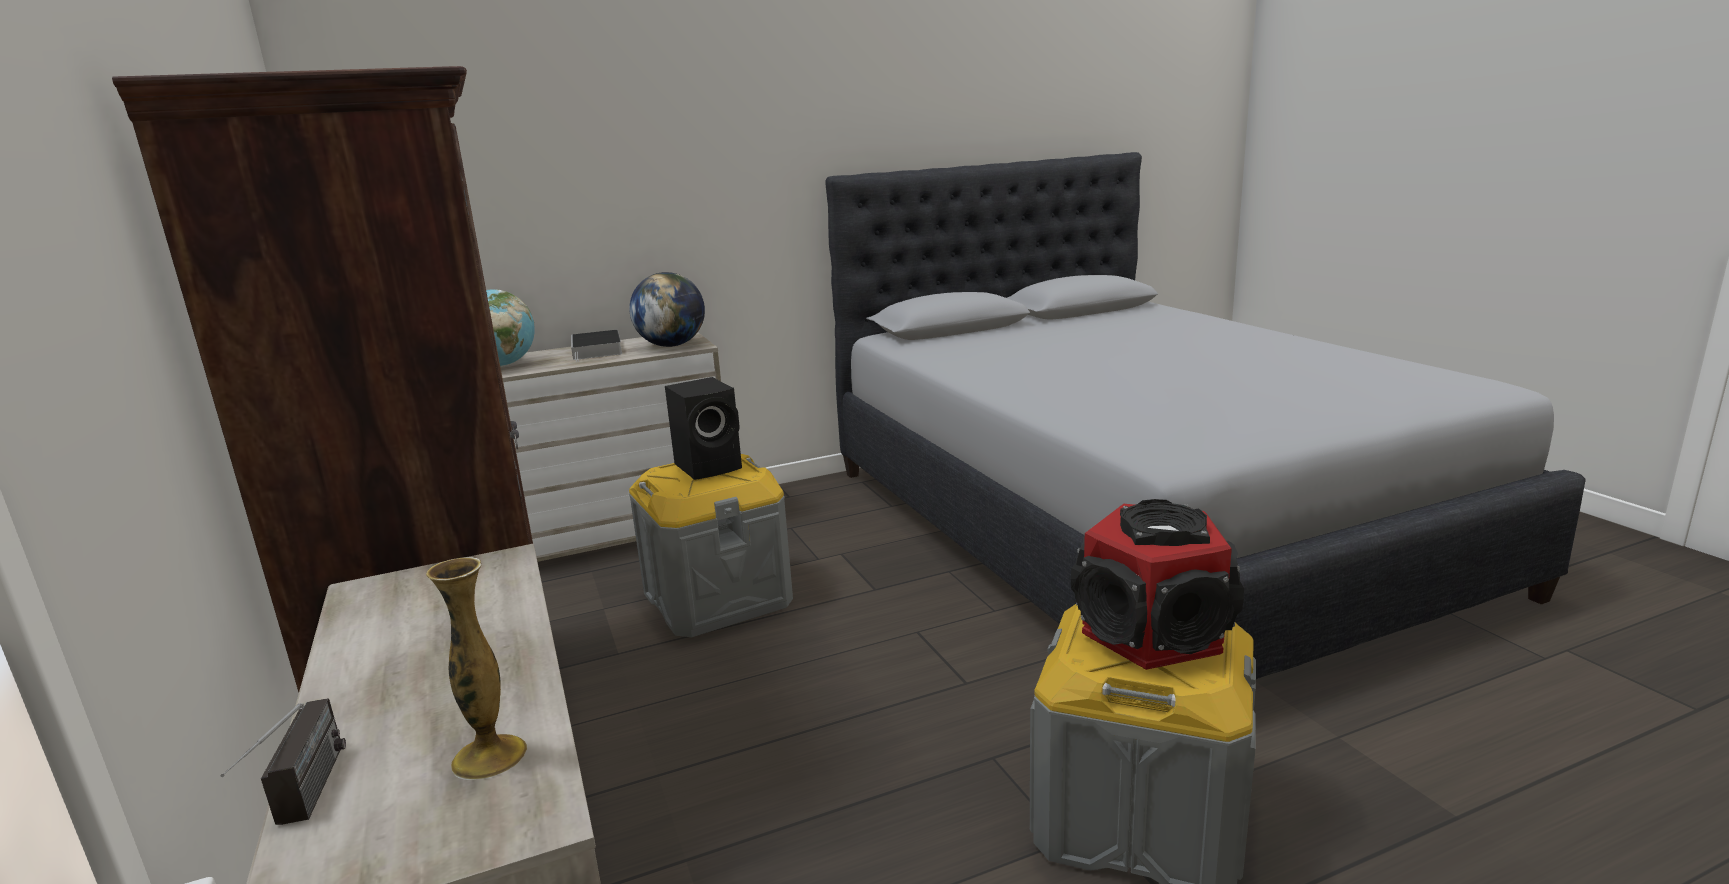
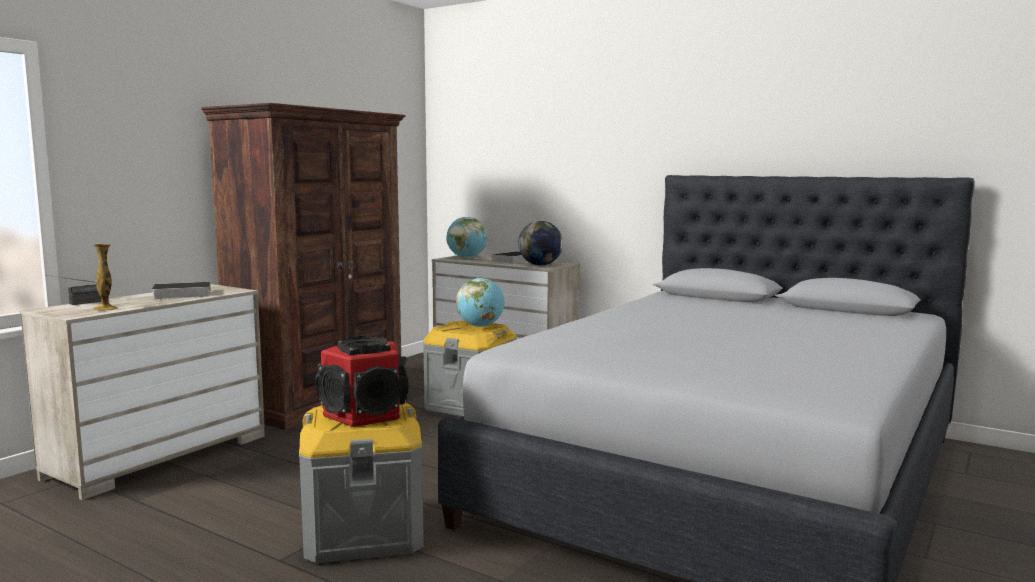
camera: 55 degrees right, 10 degrees down
black speaker [665,377,742,480] -> globe [456,278,504,327]
none -> book [152,282,210,299]

